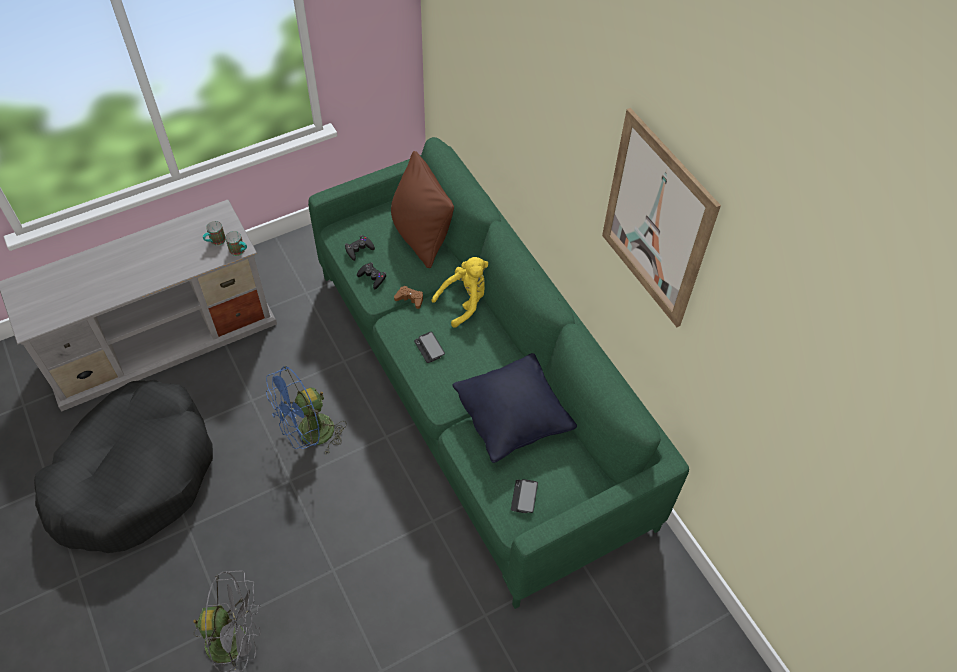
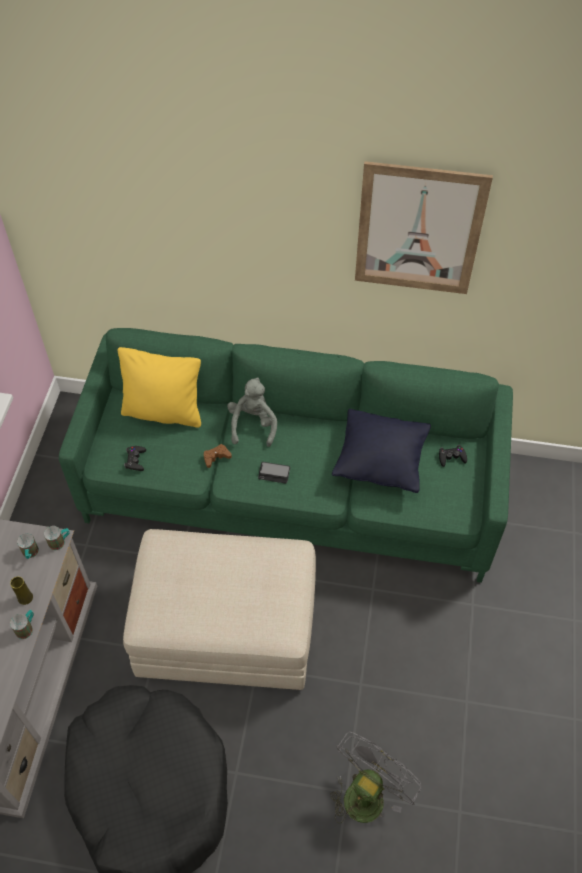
camera: 50 degrees left, 0 degrees up
blue fan [266,366,347,455] -> beige ottoman [123,529,316,690]
black game controller [357,262,386,289] -> black game controller moved to [439,445,467,467]
brown pillow [391,151,454,268] -> yellow pillow [118,347,201,428]
yellow plush toy [432,257,488,328] -> grey plush toy [227,377,277,447]
phone [511,479,538,513] -> none
none -> yellow vase [10,577,33,605]
none -> mug [10,610,34,639]

